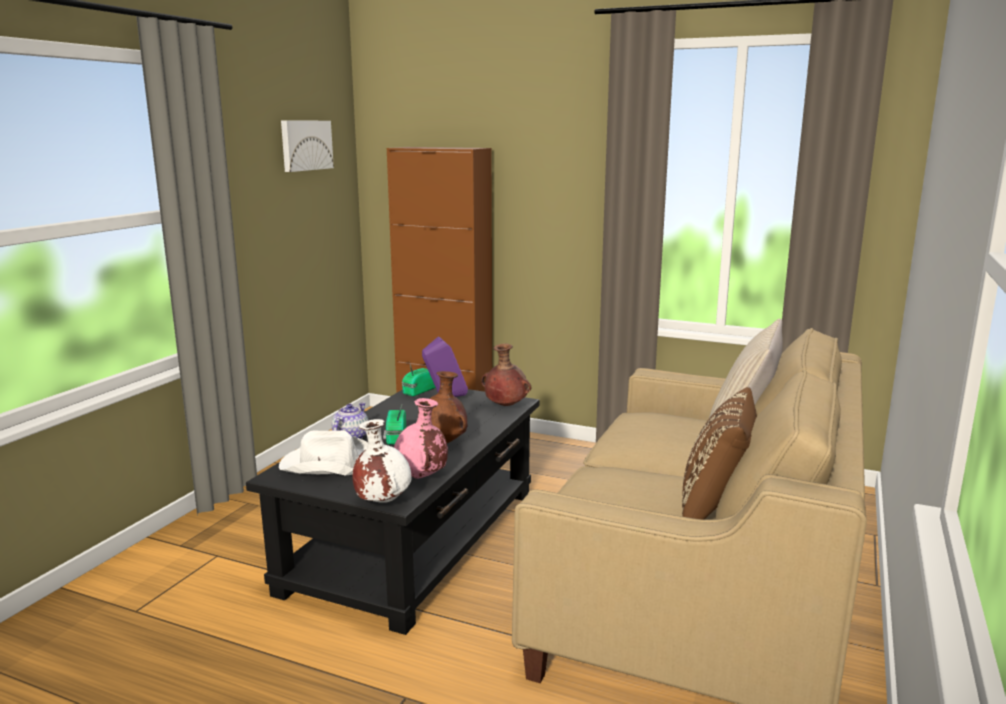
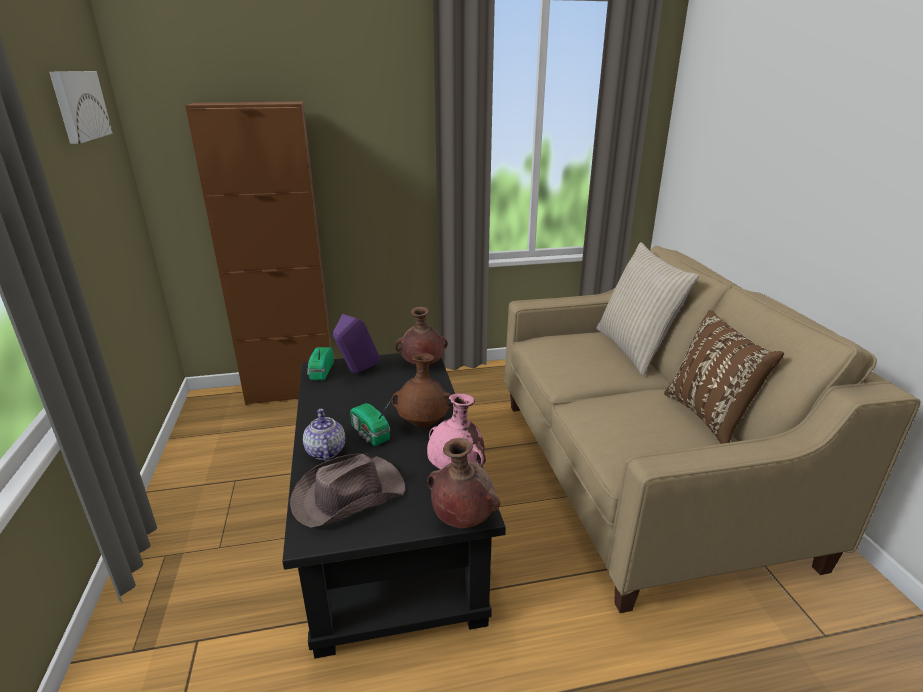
camera: 35 degrees left, 10 degrees up
white hat [279,430,368,475] -> brown hat [290,453,405,527]
white vase [352,419,411,503] -> brown vase [427,438,501,528]

